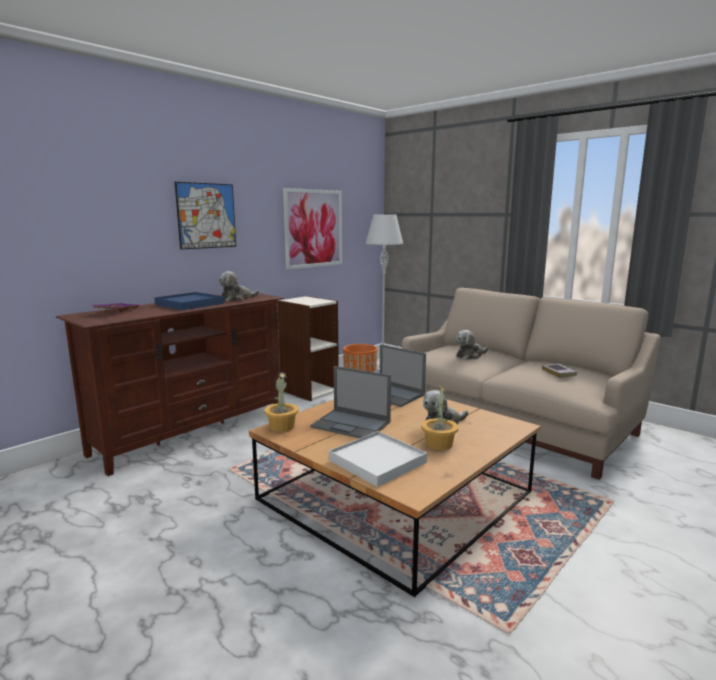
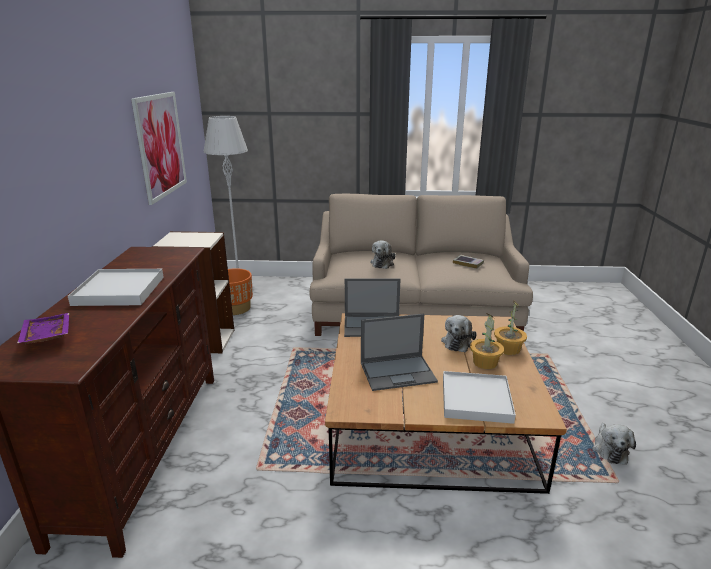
camera: 40 degrees left, 10 degrees up
blue tray [154,292,224,310] -> white tray [68,269,164,306]
picture [175,182,236,250] -> none
plush toy [218,271,259,302] -> plush toy moved to [592,423,636,465]
potted plant [264,372,299,432] -> potted plant moved to [494,301,527,355]

